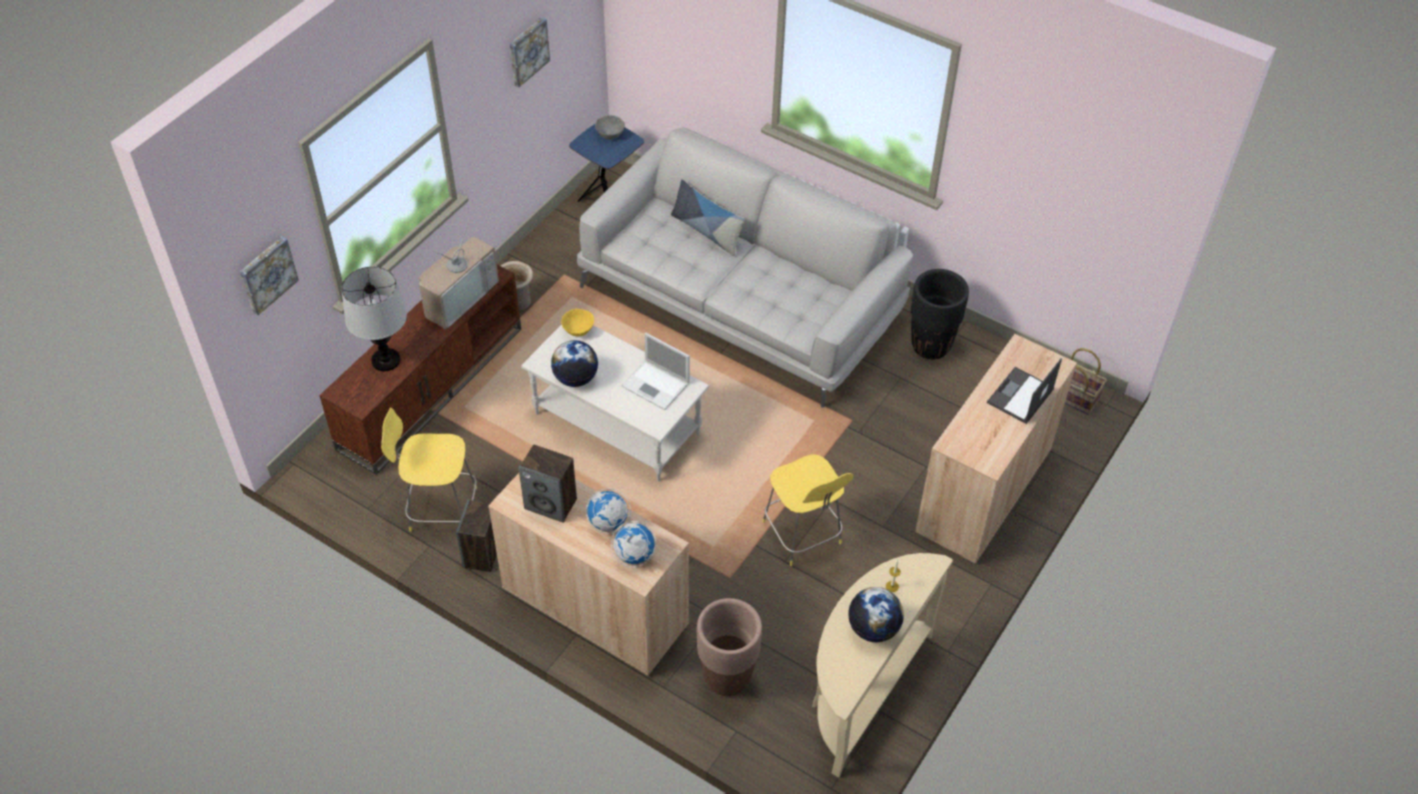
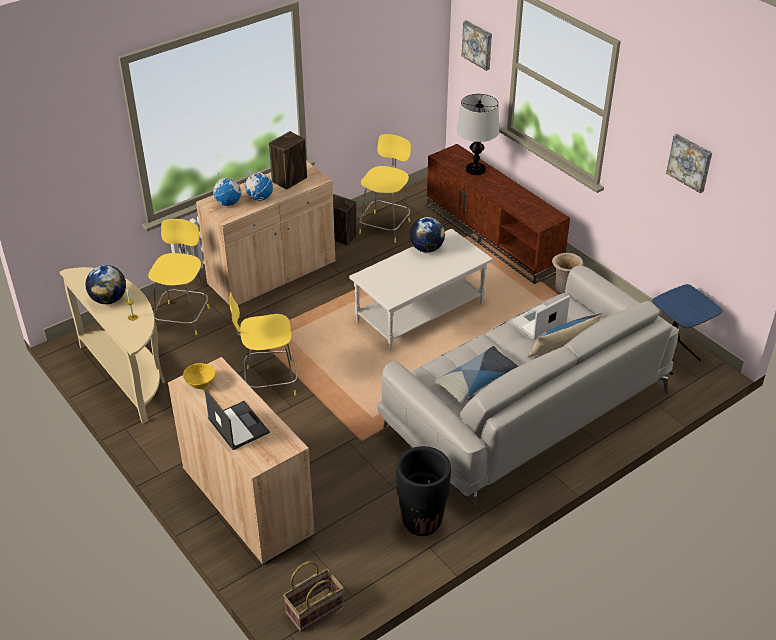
camera: 110 degrees right, 10 degrees down
television [419,220,499,329] -> none
yellow bowl [561,309,594,336] -> yellow bowl moved to [183,363,215,389]
grey bowl [595,115,625,140] -> none
laptop [621,333,690,410] -> laptop moved to [511,295,570,339]
brown planter [697,598,762,696] -> yellow stool [148,219,210,335]
none -> pillow [434,346,518,403]

